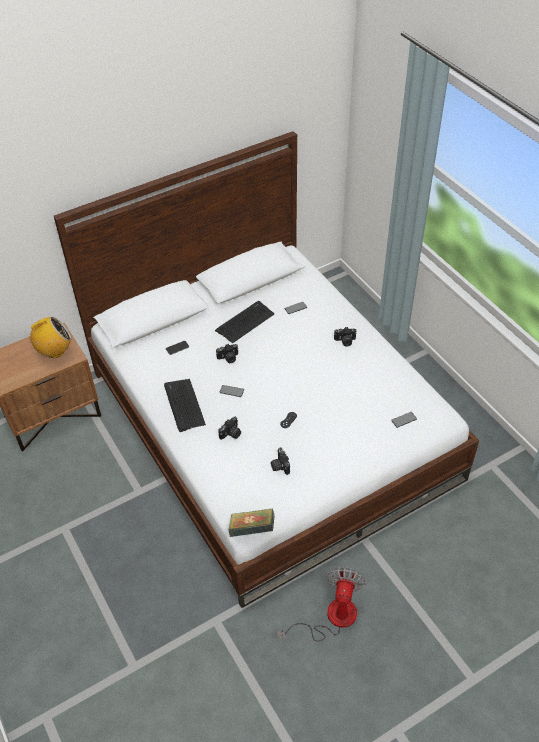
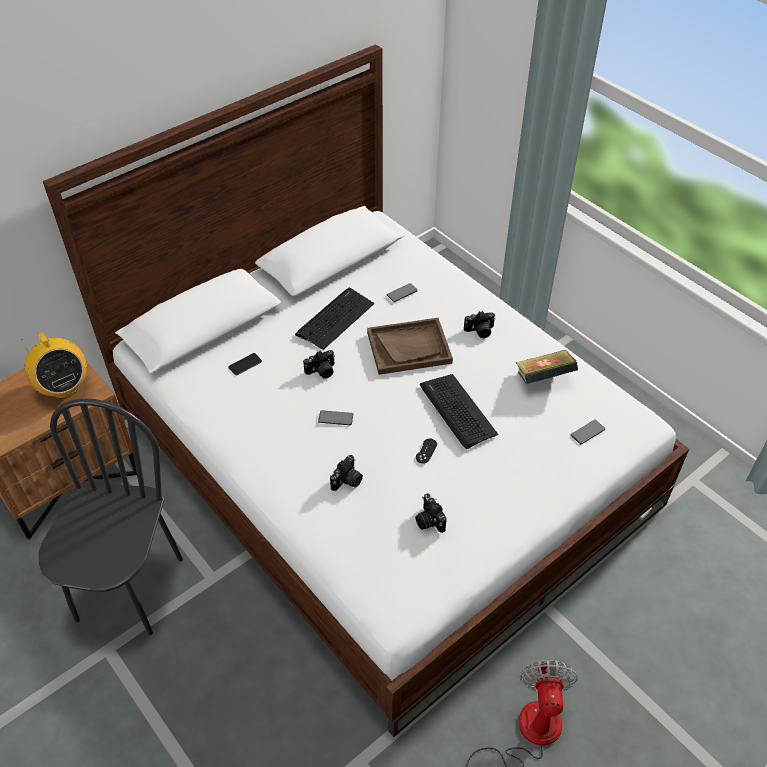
camera: 10 degrees left, 0 degrees up
radio [30,317,72,358] -> radio turned 90 degrees clockwise [22,332,87,399]
keyboard [164,379,206,432] -> keyboard moved to [420,374,498,449]
book [229,508,275,537] -> book moved to [516,349,578,384]
none -> black chair [39,398,183,635]
none -> brown tray [367,318,453,375]

